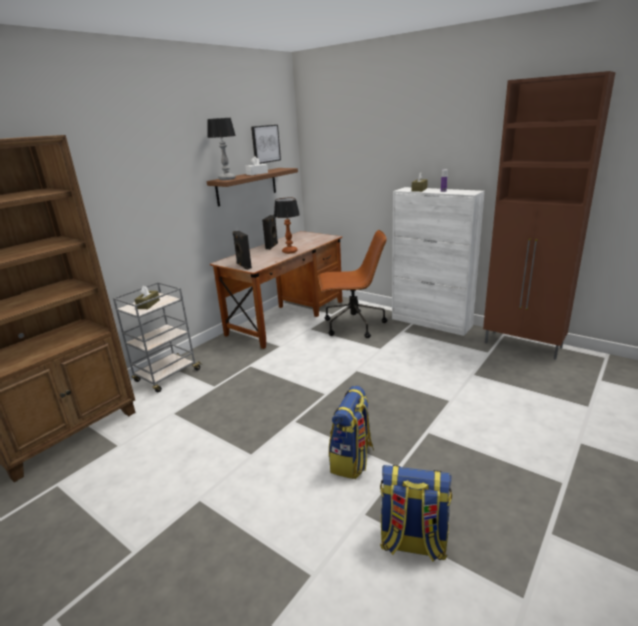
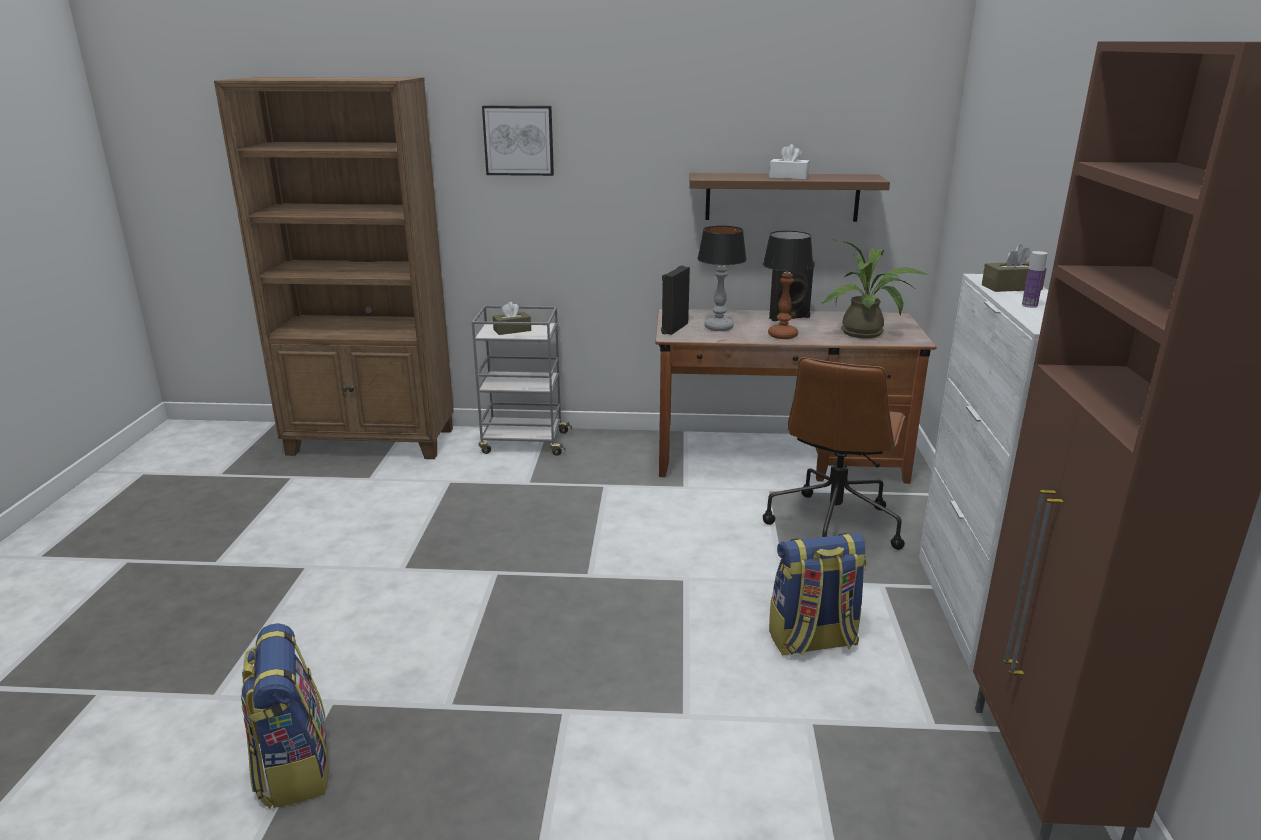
camera: 55 degrees right, 0 degrees up
table lamp [207,118,236,180] -> table lamp moved to [697,226,747,331]
picture [251,125,281,164] -> picture moved to [482,106,554,176]
brown office chair [318,230,387,338] -> brown office chair turned 60 degrees clockwise [763,357,905,550]
backpack [329,386,374,479] -> backpack moved to [769,533,867,656]
none -> potted plant [822,240,928,339]

